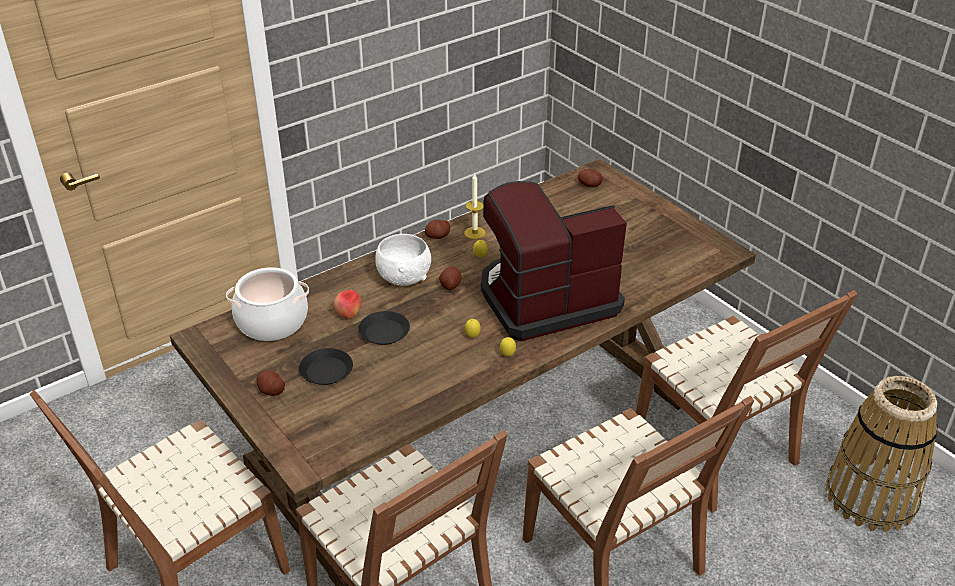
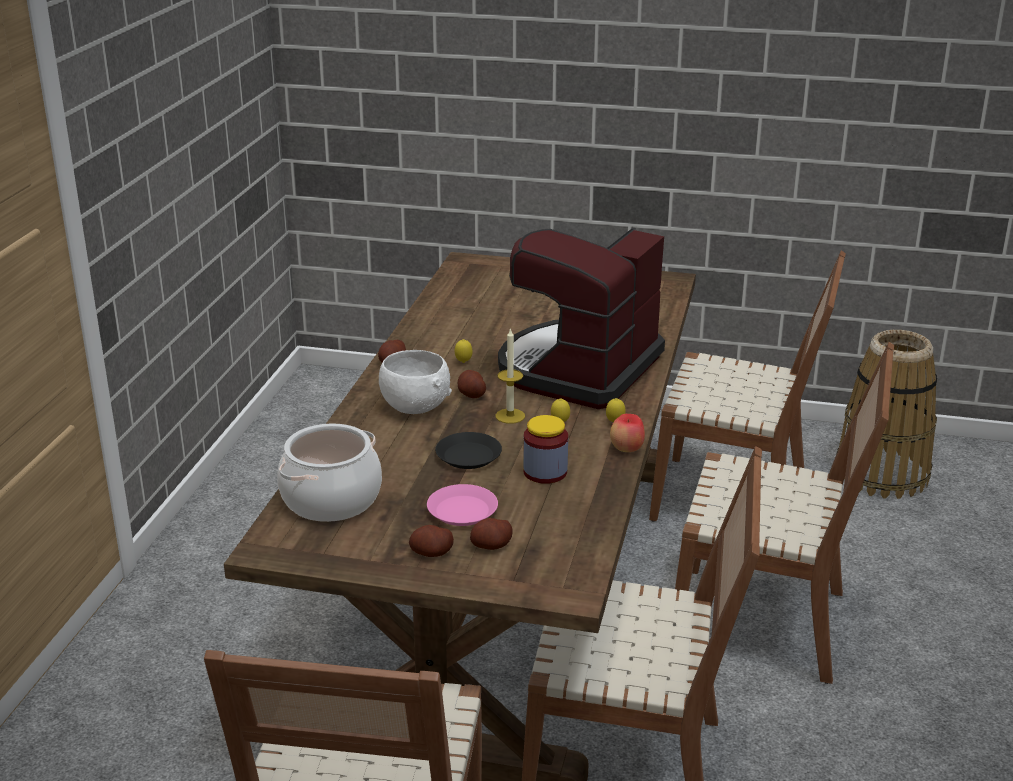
camera: 40 degrees left, 10 degrees down
black plate [299,348,353,385] -> pink plate [427,484,498,526]
apple [334,290,361,319] -> apple moved to [610,414,645,452]
candle [464,174,486,239] -> candle moved to [495,328,525,424]
potato [578,169,603,187] -> potato moved to [470,518,513,550]
none -> jar [523,415,568,484]

